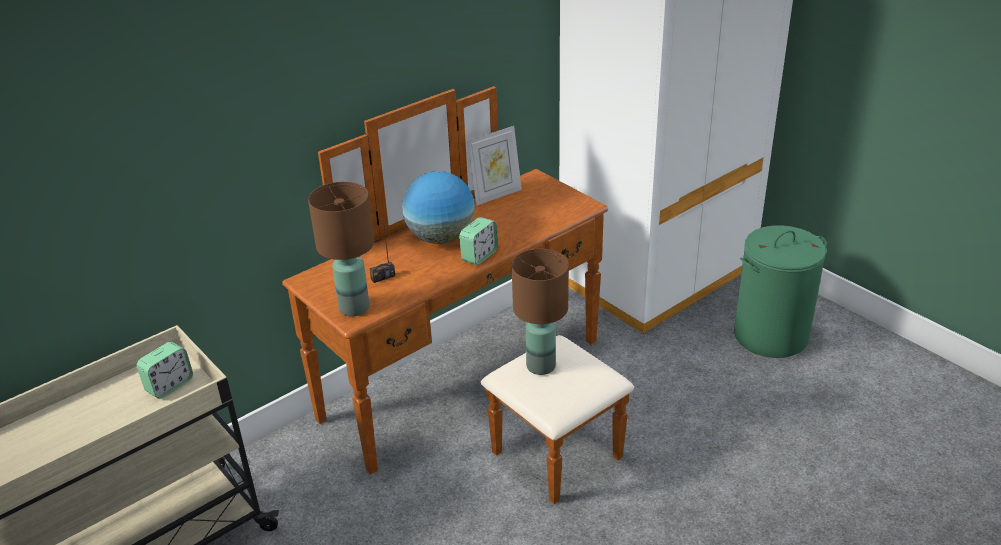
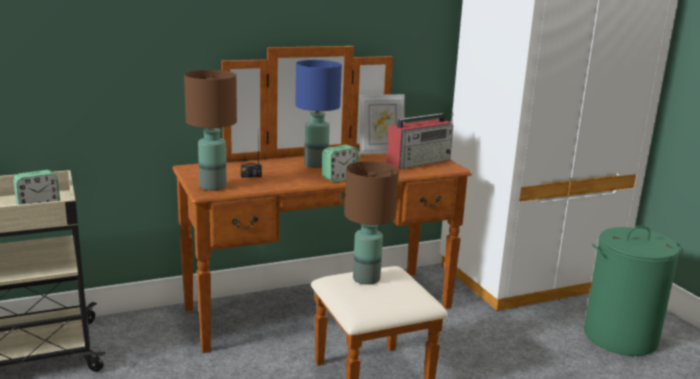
camera: 15 degrees right, 15 degrees down
globe [402,171,475,244] -> blue table lamp [295,60,342,168]
none -> radio [386,113,453,169]

